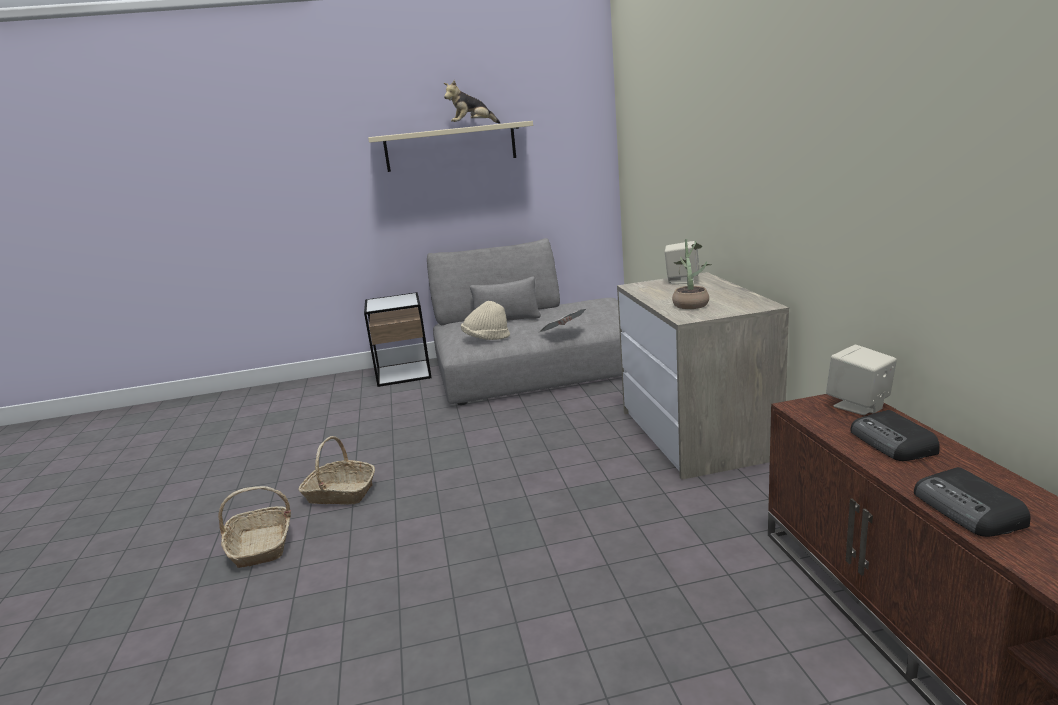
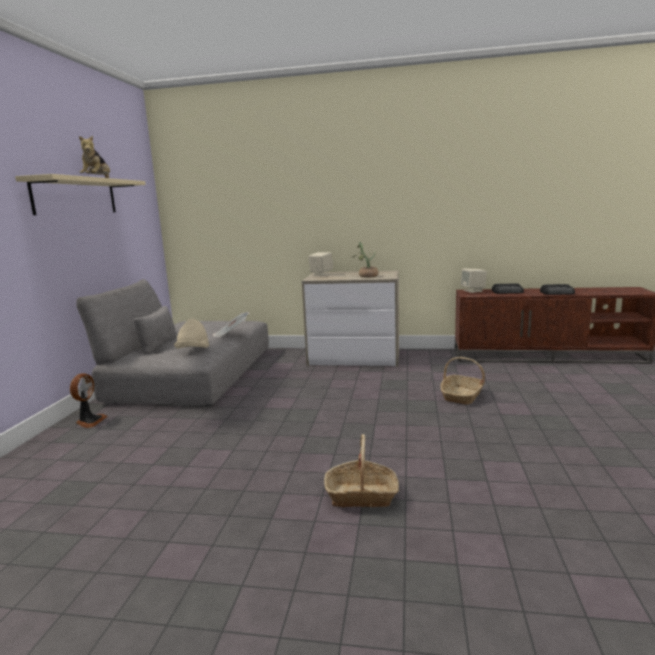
camera: 70 degrees left, 5 degrees down
basket [298,436,375,505] -> basket moved to [441,357,485,404]
side table [364,292,432,387] -> fan [70,373,108,428]

